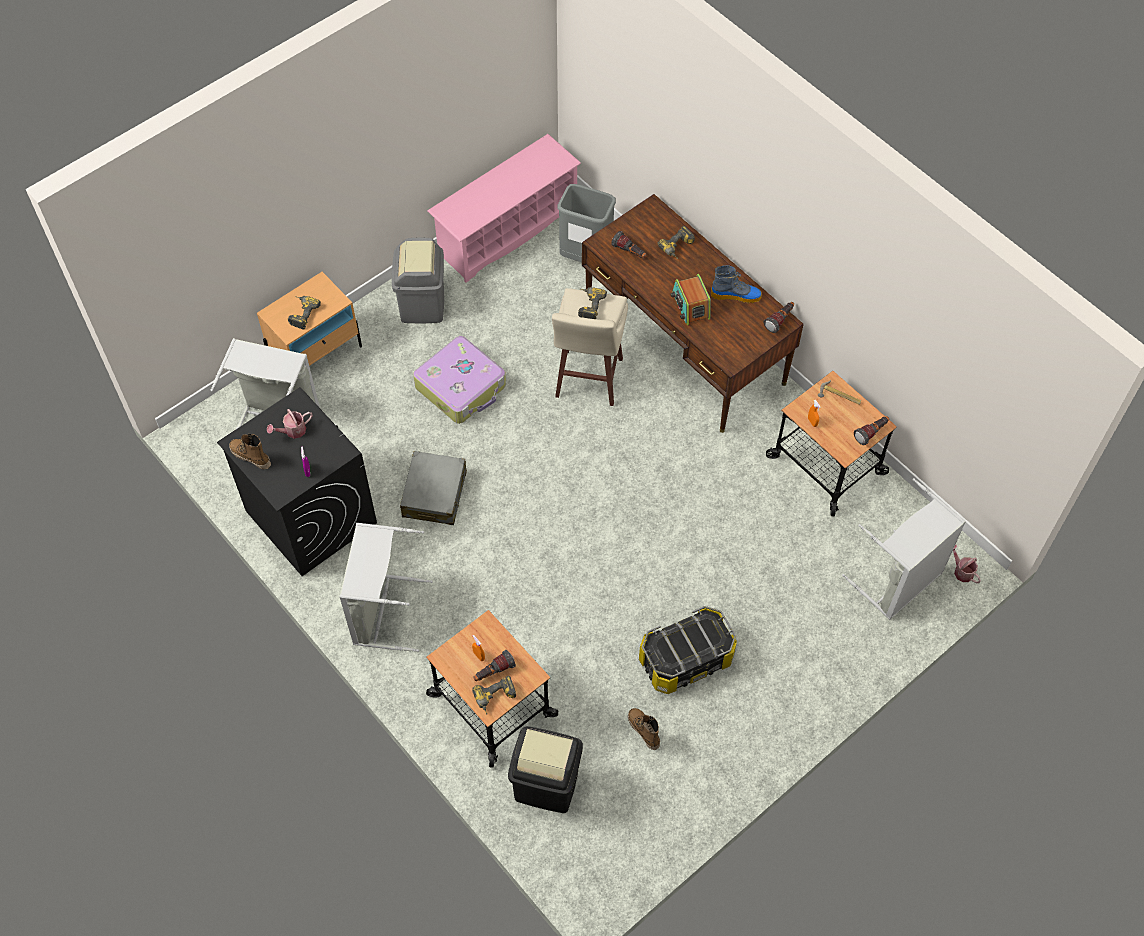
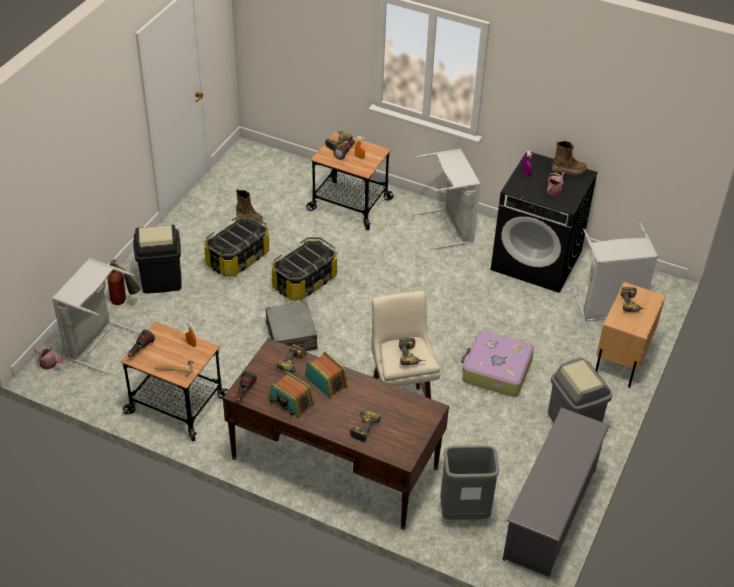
camera: 155 degrees right, 15 degrees down
grey suitcase [400,451,467,525] -> grey suitcase moved to [265,301,318,351]
pink shoe rack [427,134,581,283] -> grey shoe rack [502,407,610,577]
black trash can [508,726,583,813] -> black trash can moved to [133,225,182,294]
flashlight [611,231,647,258] -> none
boot [711,265,762,303] -> radio [268,372,314,419]
none -> fire extinguisher [107,259,140,305]
none -> storage box [272,237,337,301]
none -> power drill [276,344,307,373]

